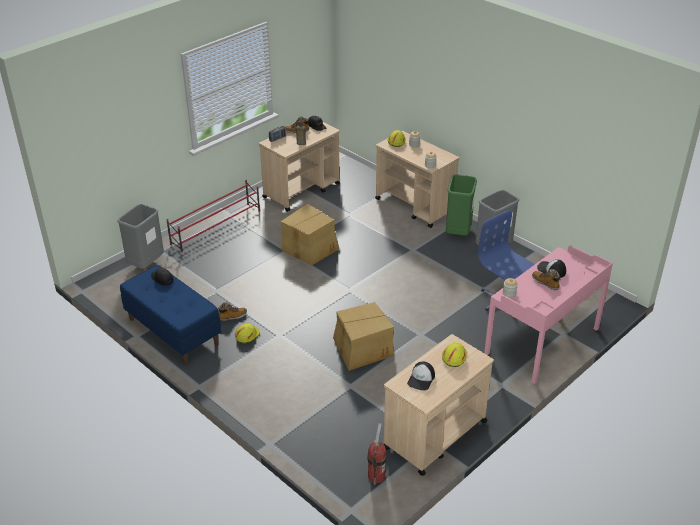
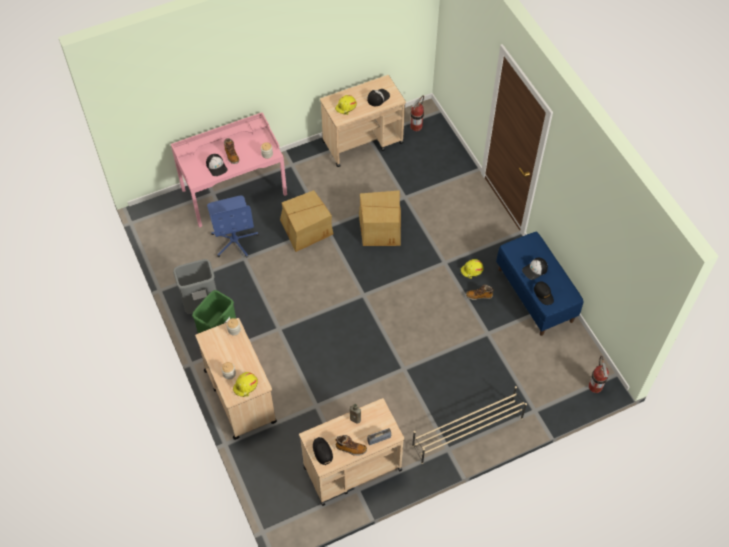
camera: 160 degrees left, 20 degrees up
grey trash can [117,204,164,269] -> none
red shoe rack [166,180,260,252] -> beige shoe rack [412,386,527,464]
cardboard box [280,204,339,265] -> cardboard box moved to [280,190,333,252]
none -> cap [522,258,548,280]
none -> fire extinguisher [589,355,609,393]

